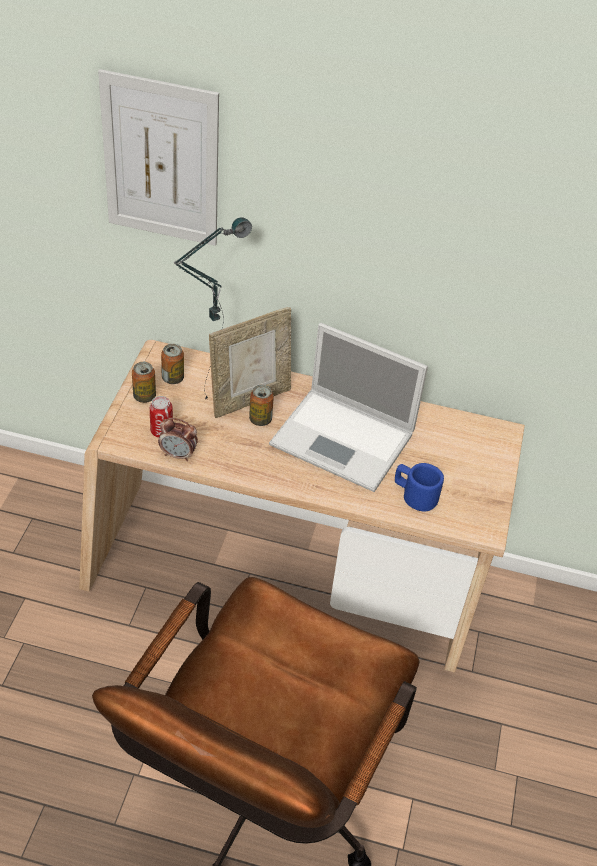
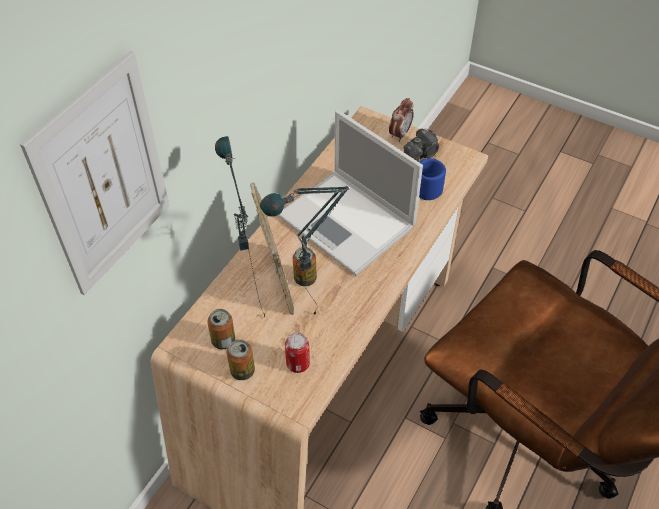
camera: 70 degrees left, 5 degrees up
alarm clock [158,418,198,461] -> alarm clock moved to [389,98,414,142]
laptop [269,323,428,492] -> laptop turned 90 degrees clockwise [278,110,423,275]
none -> table lamp [260,186,350,314]
none -> camera [404,128,439,162]

